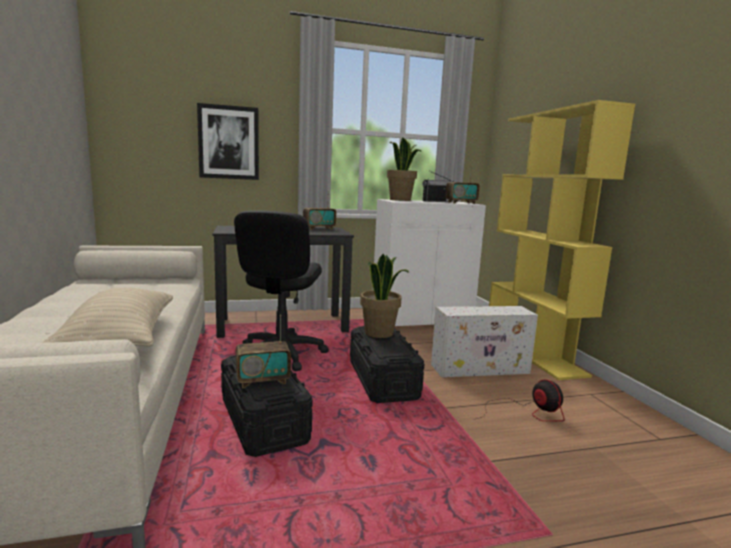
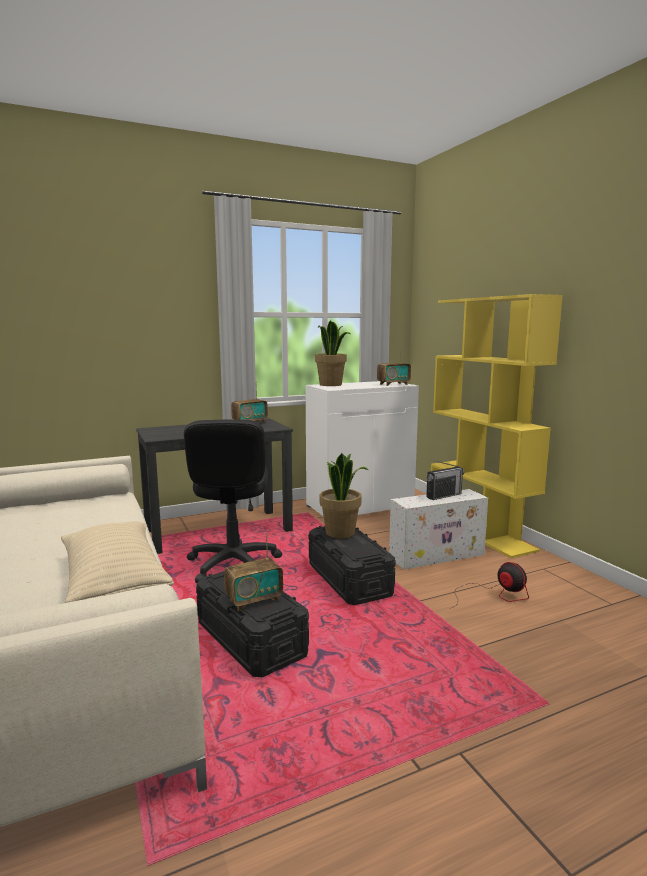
camera: 10 degrees left, 0 degrees up
picture [197,103,259,180] -> none
radio [422,171,454,202] -> radio moved to [426,460,464,500]

